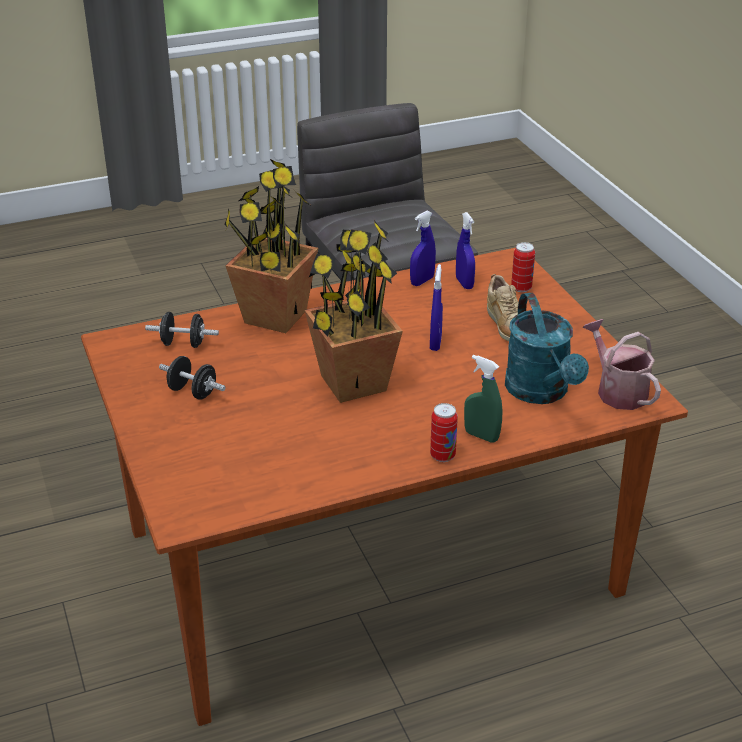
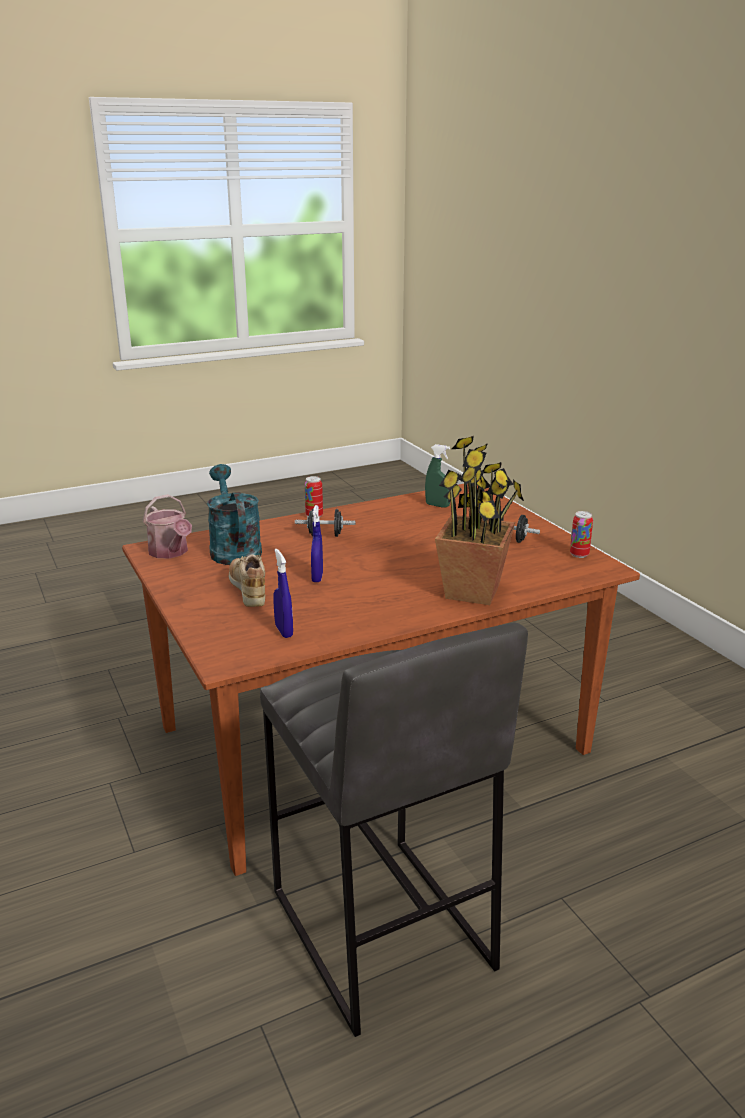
camera: 175 degrees right, 10 degrees down
black dumbbell [145,312,219,348] -> black dumbbell moved to [295,508,356,537]
potted plant [305,220,403,403] -> none
blue spray bottle [410,211,436,286] -> none
green spray bottle [464,355,502,443] -> green spray bottle moved to [425,444,450,508]
can [511,242,535,292] -> can moved to [570,511,593,558]

